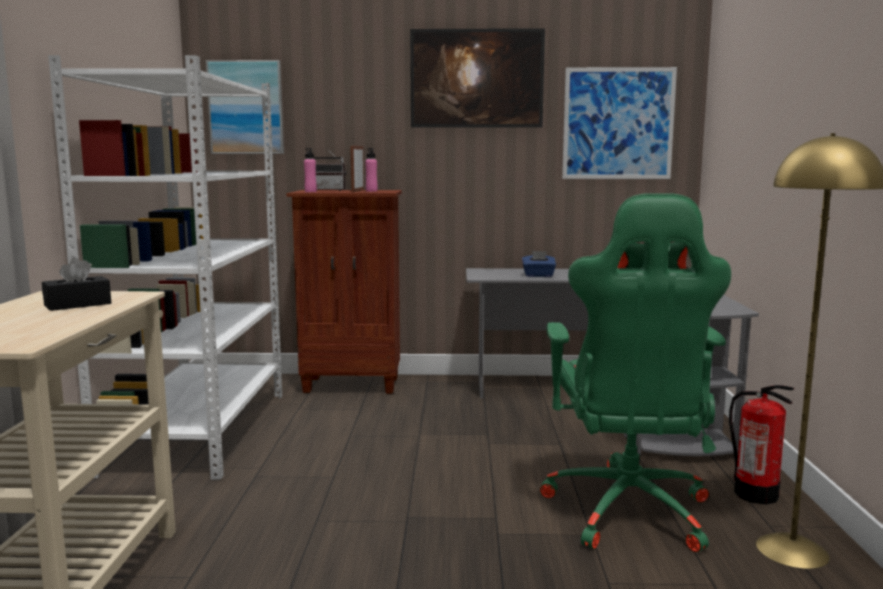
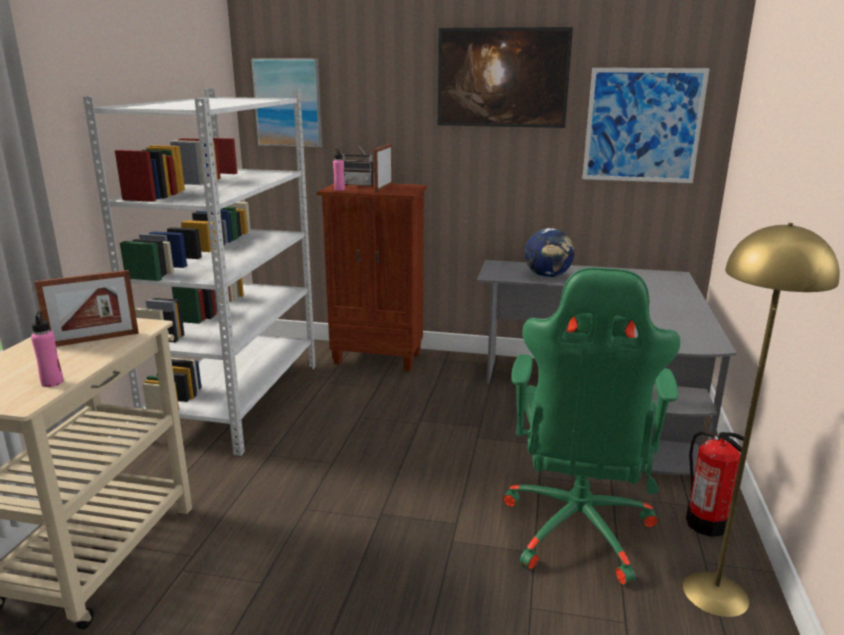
camera: 10 degrees right, 10 degrees up
black tissue box [42,257,111,311] -> picture frame [35,270,139,347]
pink bottle [365,148,378,192] -> pink bottle moved to [31,311,63,387]
blue tissue box [522,251,556,277] -> globe [525,228,574,277]

